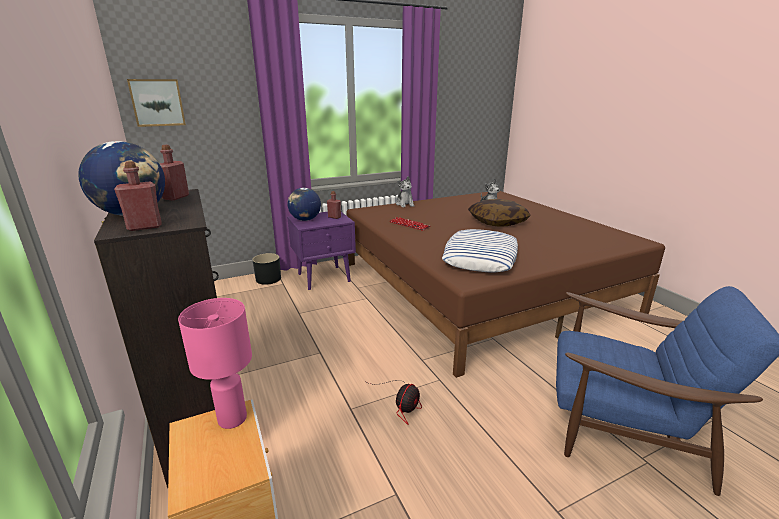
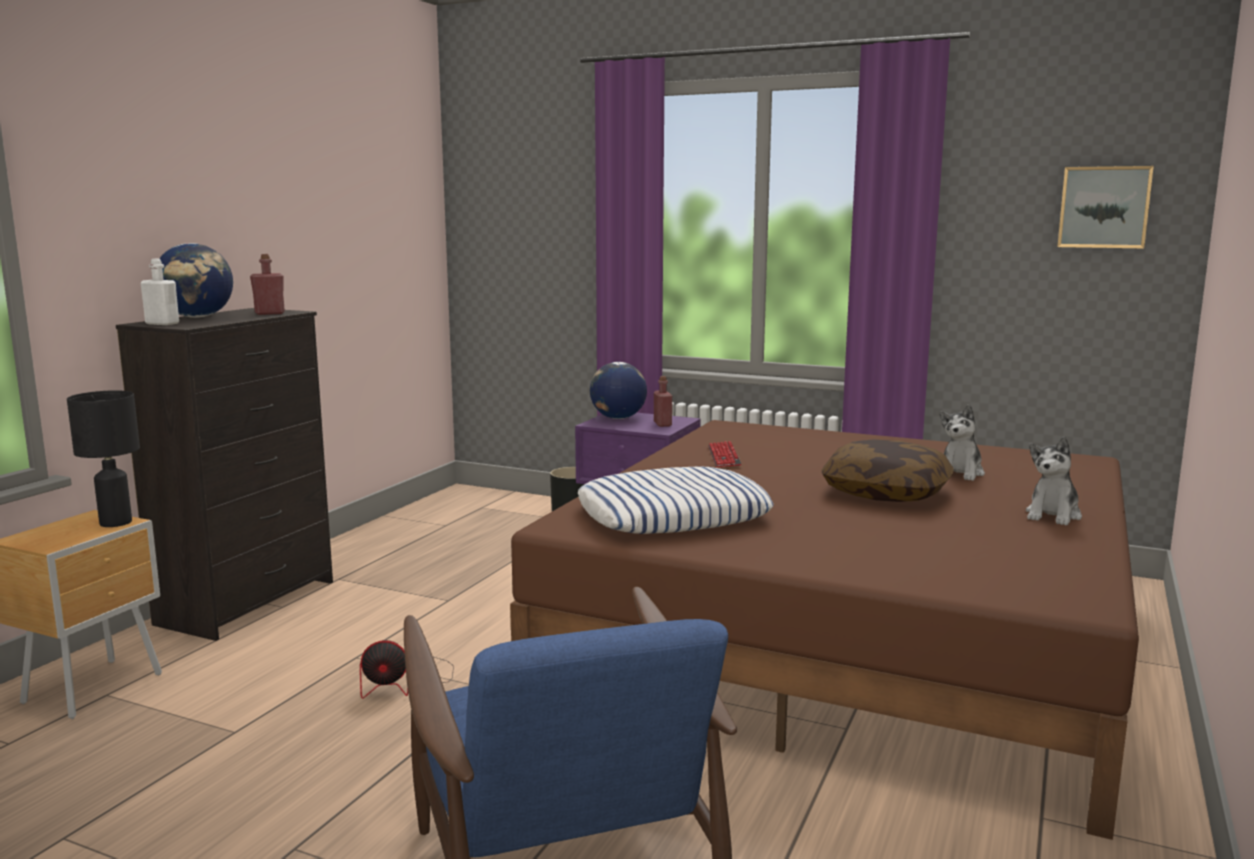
camera: 50 degrees right, 10 degrees down
red bottle [114,161,162,231] -> white bottle [141,259,179,325]
picture [127,79,186,127] -> picture moved to [1057,166,1154,249]
pink table lamp [178,298,252,429] -> black table lamp [67,390,140,527]
plush toy [396,176,414,208] -> plush toy moved to [1026,437,1082,525]

